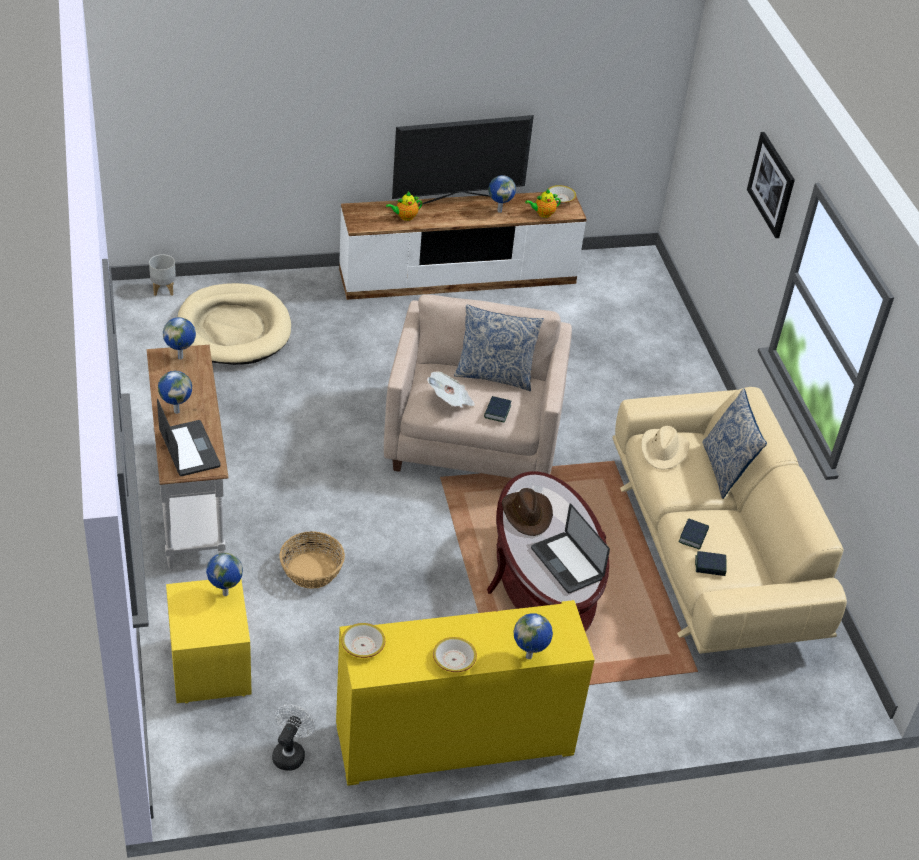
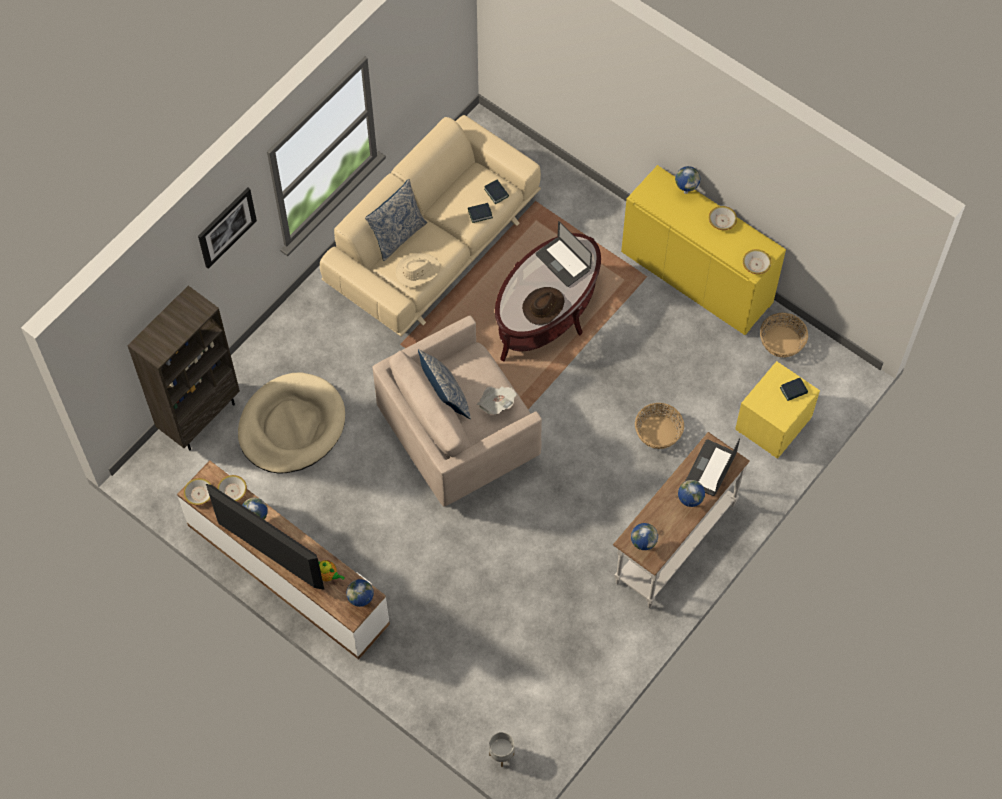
camera: 125 degrees left, 20 degrees up
beige dog bed [178,283,291,365] -> beige dog bed moved to [238,372,345,473]
globe [206,553,243,596] -> globe moved to [346,579,374,607]
white fan [272,704,315,771] -> basket [760,313,808,357]
book [484,396,512,422] -> book moved to [780,378,808,401]
teapot [525,189,561,218] -> bowl [217,475,247,501]
laptop [531,504,610,593] -> laptop turned 120 degrees clockwise [536,221,592,287]
none -> brown bookcase [127,286,240,450]

